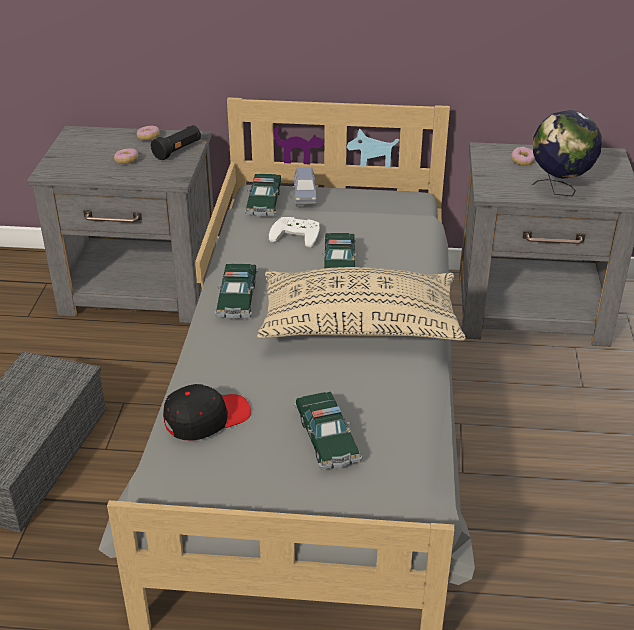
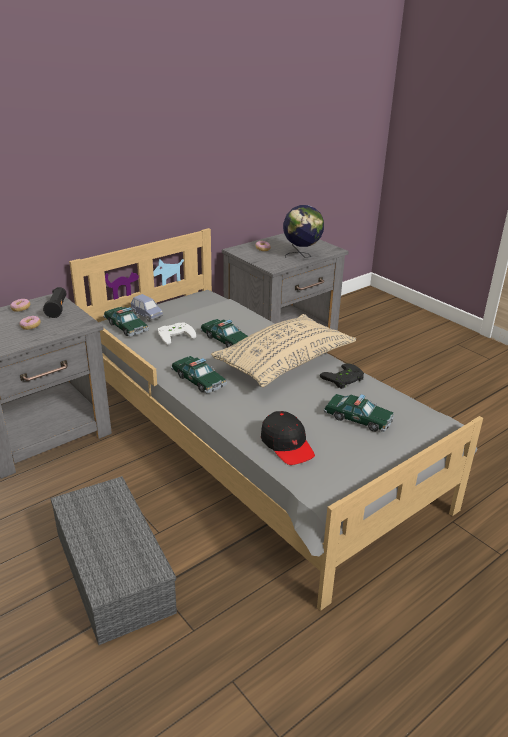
camera: 45 degrees left, 5 degrees down
black cap [163,384,251,441] -> black cap turned 135 degrees clockwise [261,411,315,465]
none -> black game controller [320,364,364,389]

